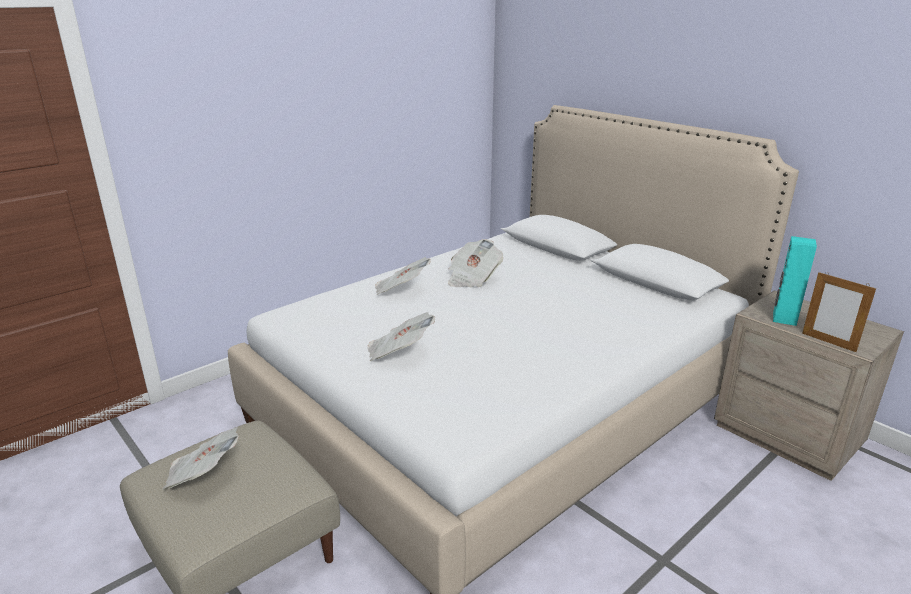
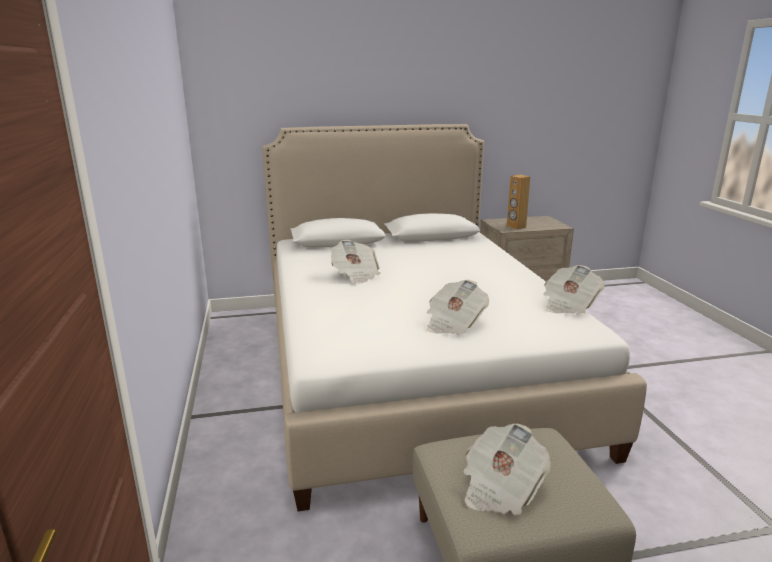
camera: 60 degrees left, 5 degrees down
newspaper [375,257,431,295] -> newspaper moved to [544,265,604,314]
turquoise speaker [773,236,817,326] -> brown speaker [507,174,530,230]
picture frame [802,272,876,352] -> none

